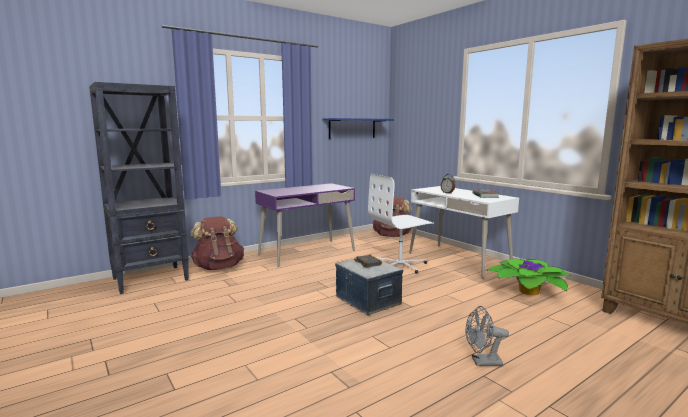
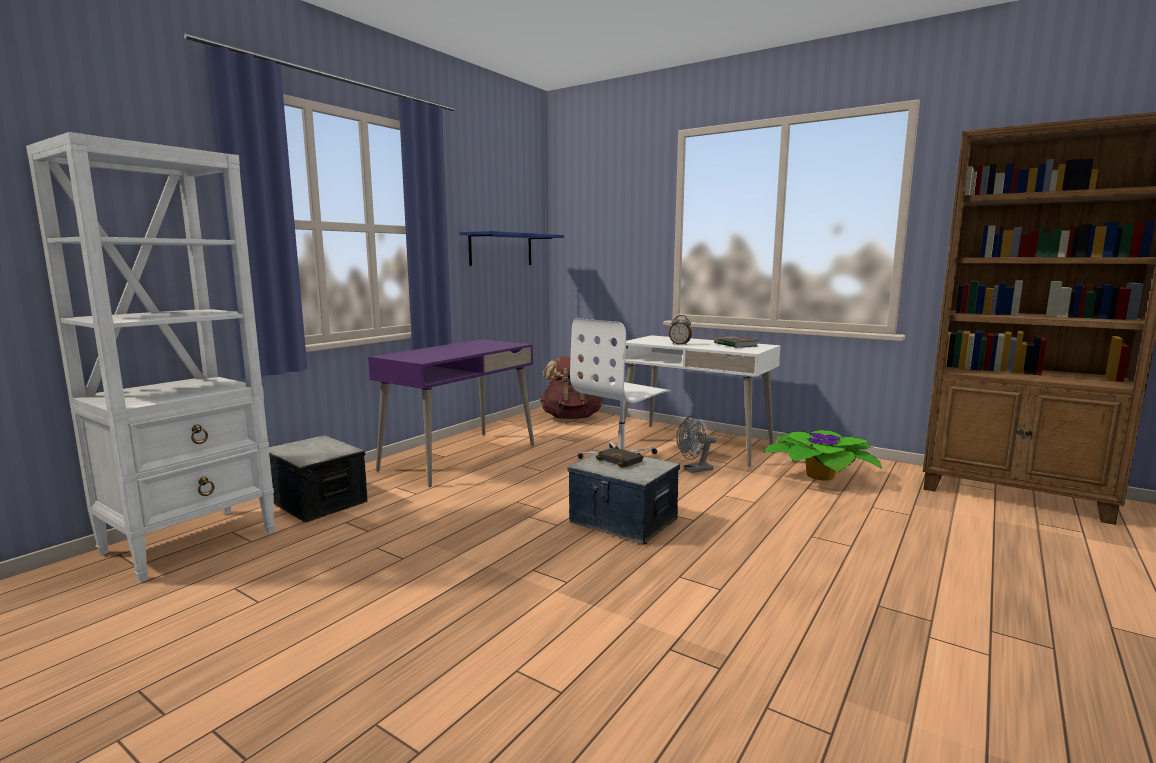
camera: 20 degrees left, 0 degrees up
black bookcase [89,82,189,294] -> white bookcase [26,132,275,582]
brown backpack [190,216,244,270] -> storage box [269,435,367,523]
grey fan [466,306,509,366] -> grey fan moved to [677,416,717,473]

